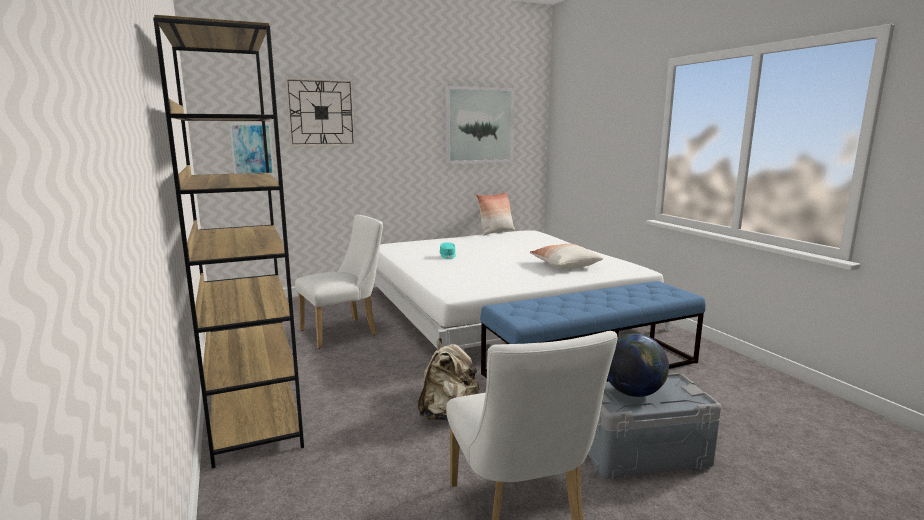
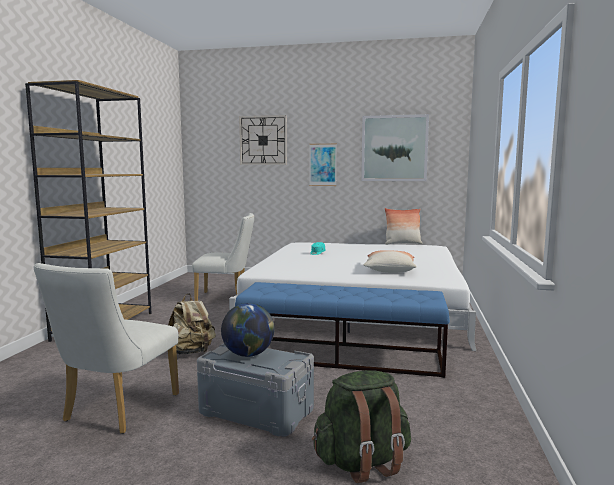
camera: 35 degrees right, 5 degrees down
picture [229,120,275,178] -> picture moved to [309,144,337,186]
none -> green backpack [312,370,411,483]

